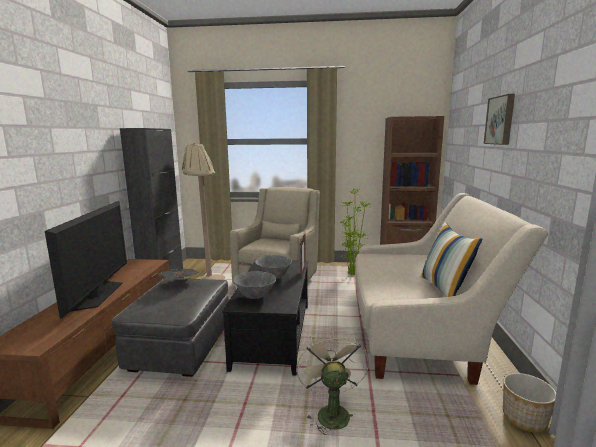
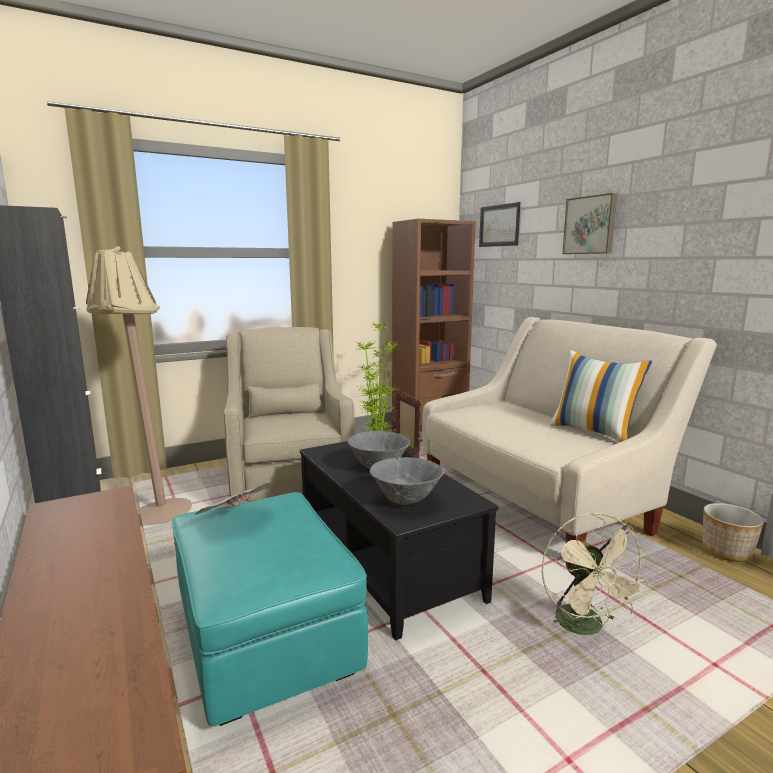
camera: 35 degrees left, 0 degrees up
television [45,201,127,319] -> none
grey ottoman [111,278,229,377] -> turquoise ottoman [172,492,368,727]
beige fan [296,330,369,435] -> beige fan turned 150 degrees counterclockwise [541,512,651,635]
none -> picture [479,202,520,247]

